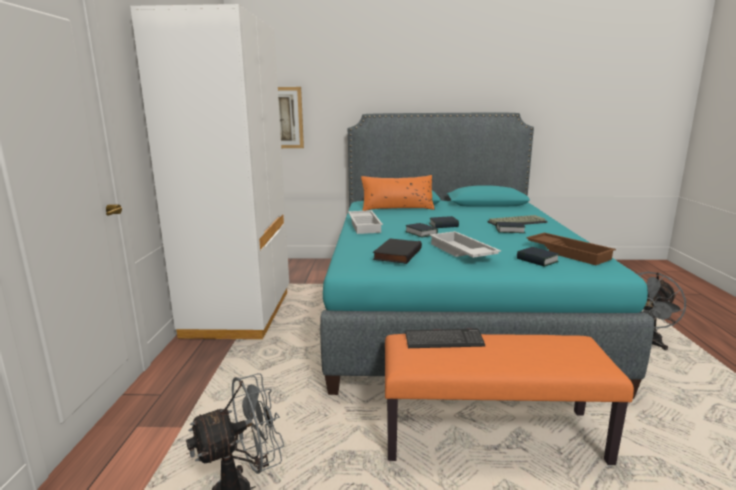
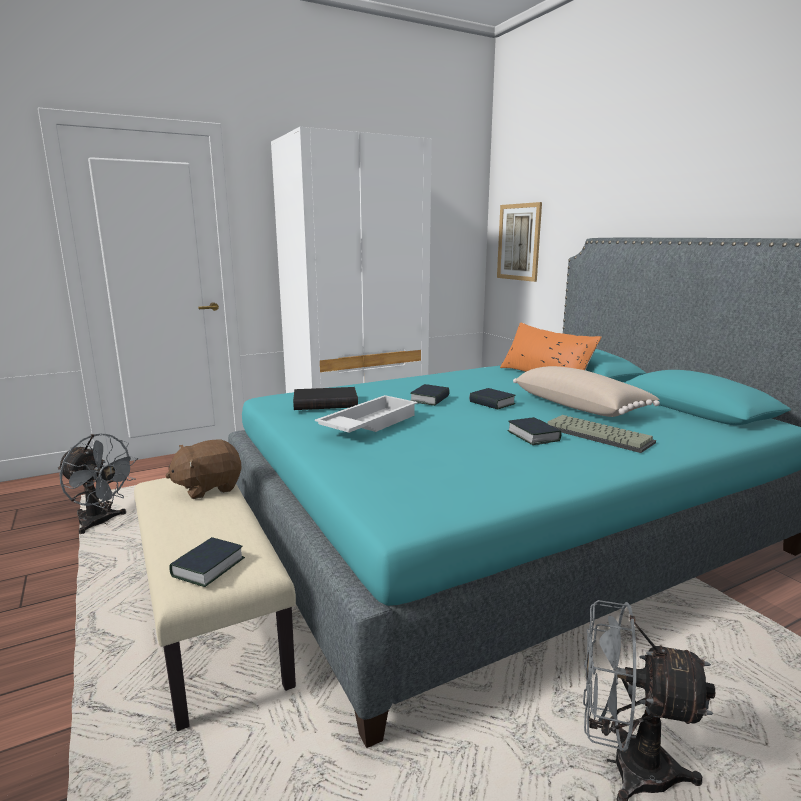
camera: 60 degrees right, 0 degrees up
white tray [348,210,383,234] -> none
orange bench [385,334,634,465] -> beige bench [134,478,296,731]
keyboard [405,329,485,348] -> brown plush toy [165,439,242,499]
book [517,247,559,267] -> book moved to [169,537,245,587]
brown tray [526,232,616,265] -> none
none -> beige pillow [513,366,660,417]

